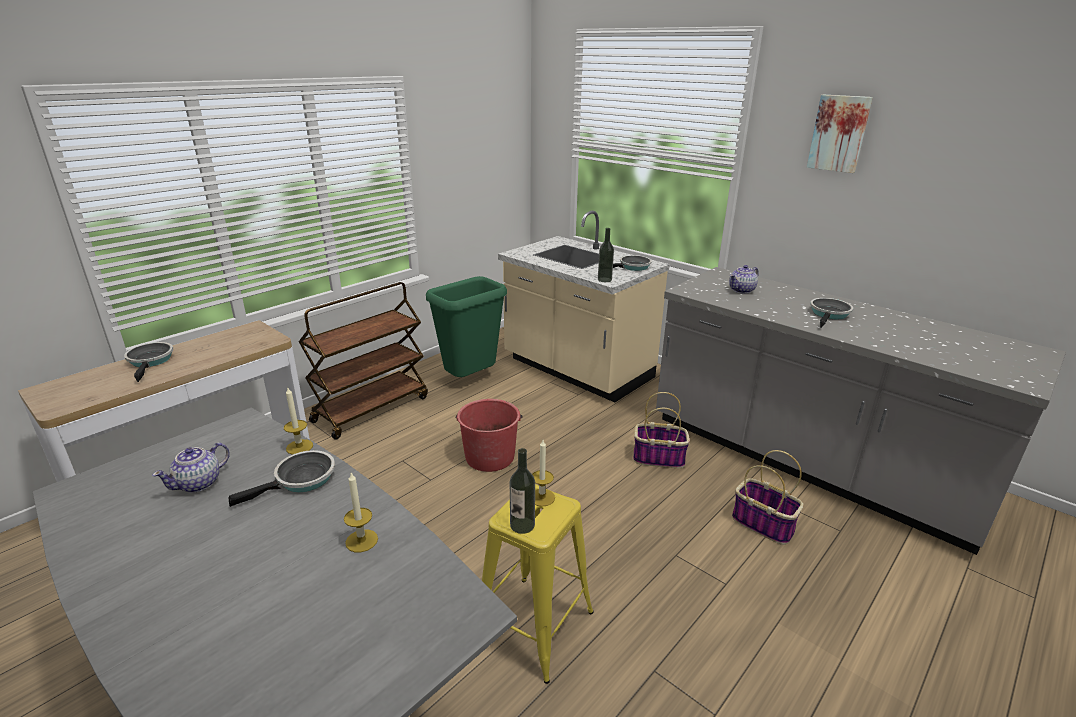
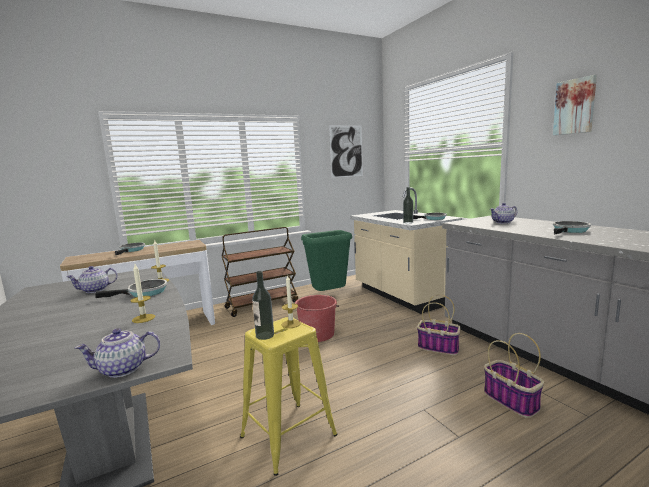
camera: 20 degrees right, 15 degrees down
none -> teapot [75,328,160,378]
none -> picture [329,125,363,178]

